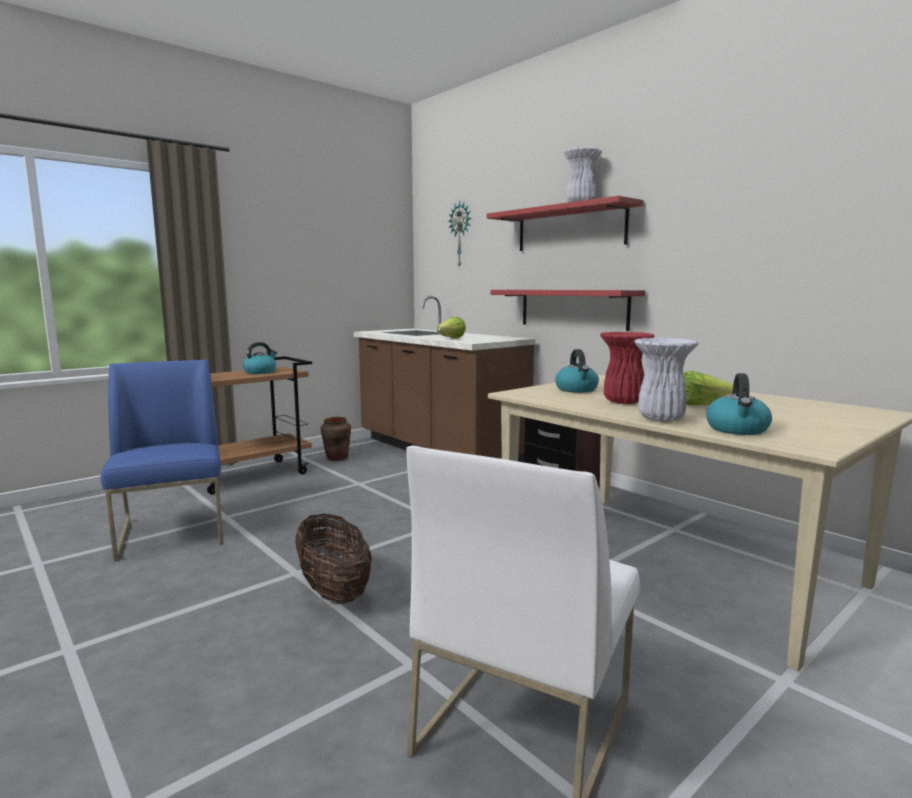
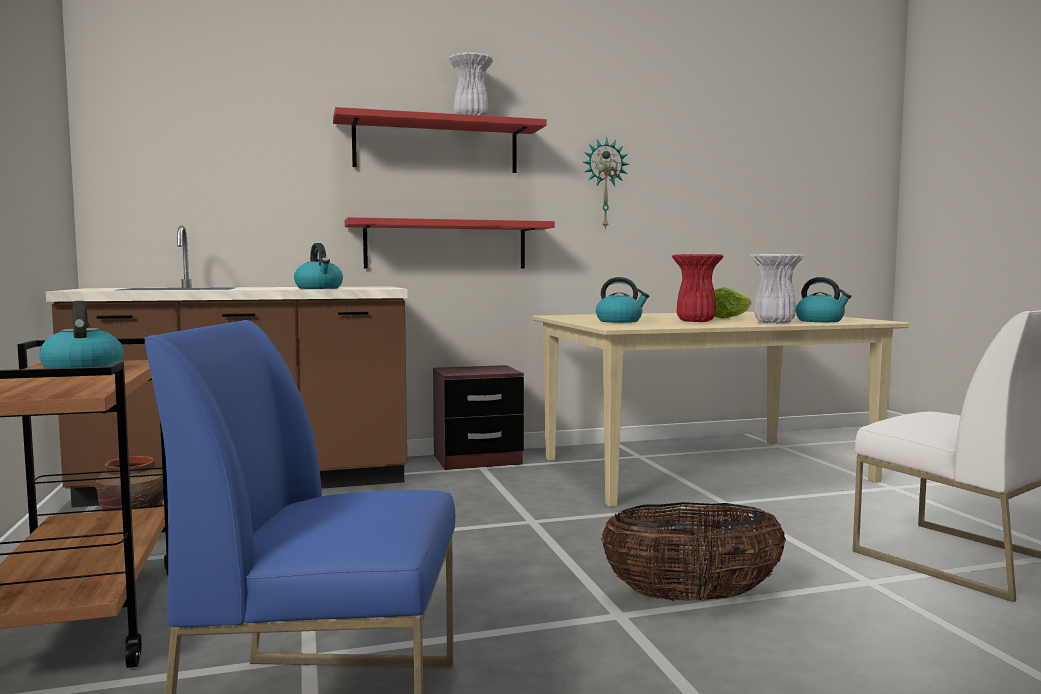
camera: 65 degrees left, 5 degrees down
lettuce [437,317,466,338] -> kettle [294,243,343,289]
wall clock [448,201,471,268] -> wall clock moved to [583,137,629,230]

